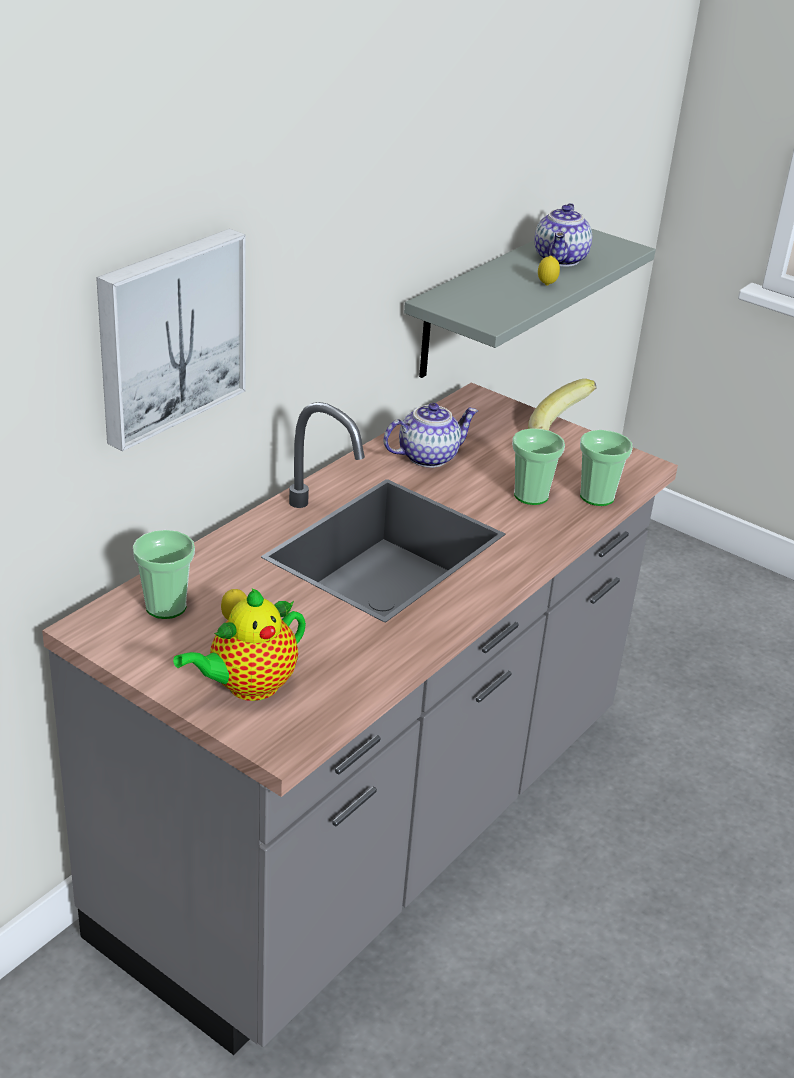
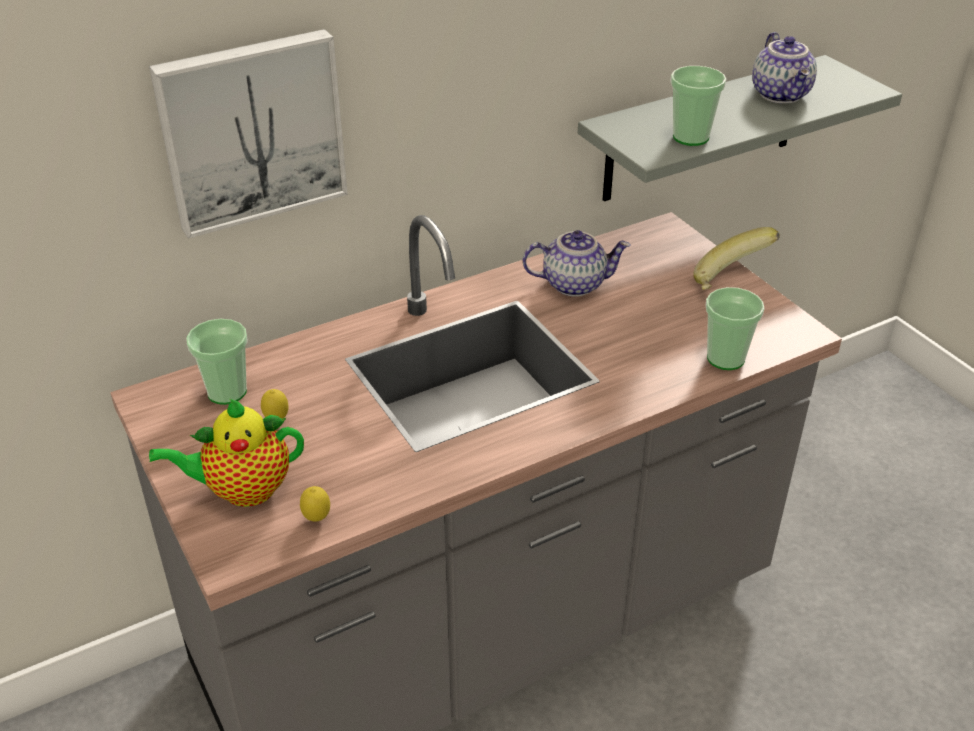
camera: 25 degrees right, 5 degrees up
cup [512,428,565,505] -> cup moved to [670,66,726,146]
teapot [534,203,592,267] -> teapot turned 45 degrees counterclockwise [752,32,817,104]
lemon [538,256,560,286] -> lemon moved to [300,486,330,522]

